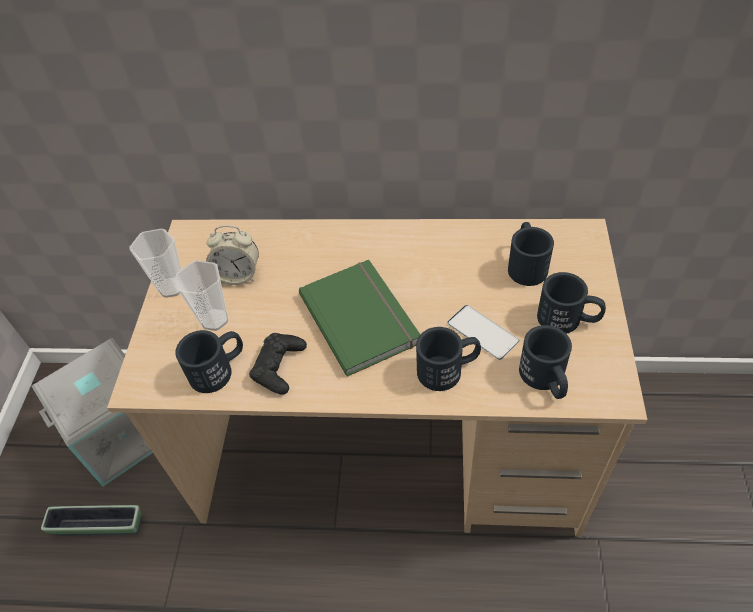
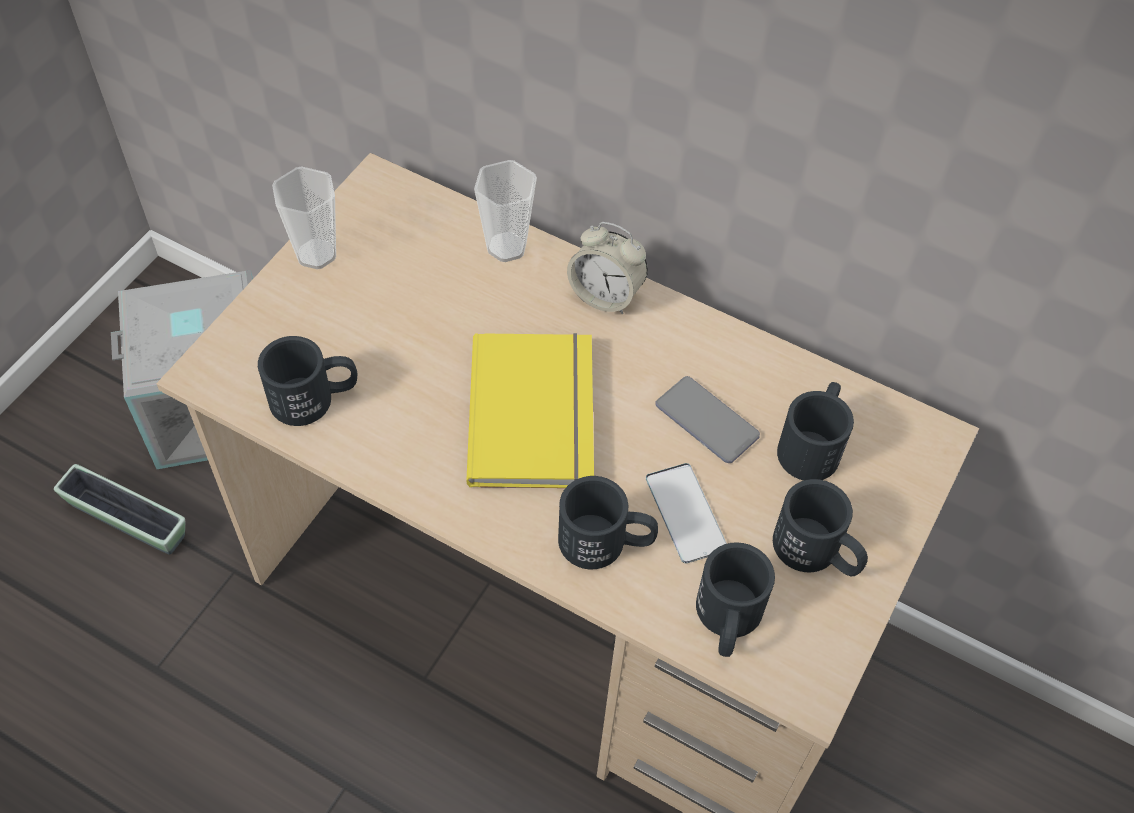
camera: 20 degrees right, 5 degrees up
cup [176,260,229,331] -> cup moved to [474,160,537,262]
alarm clock [206,226,259,285] -> alarm clock moved to [567,222,648,314]
black game controller [249,333,307,395] -> none
green book [299,260,421,377] -> yellow book [466,333,594,488]
none -> phone [655,376,760,463]

